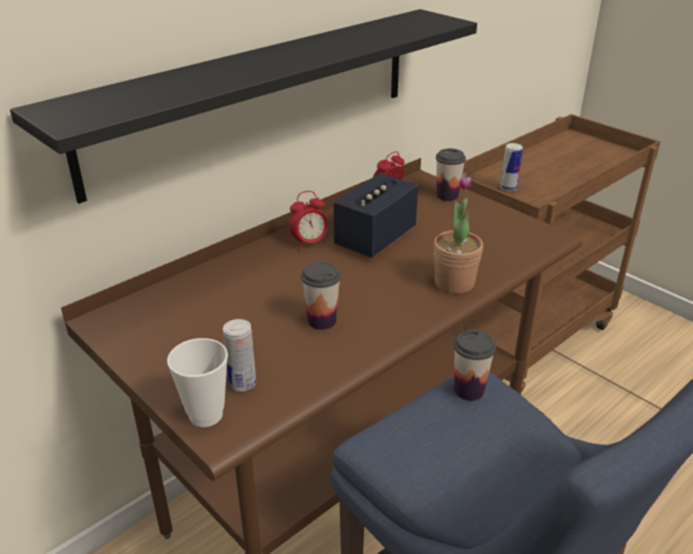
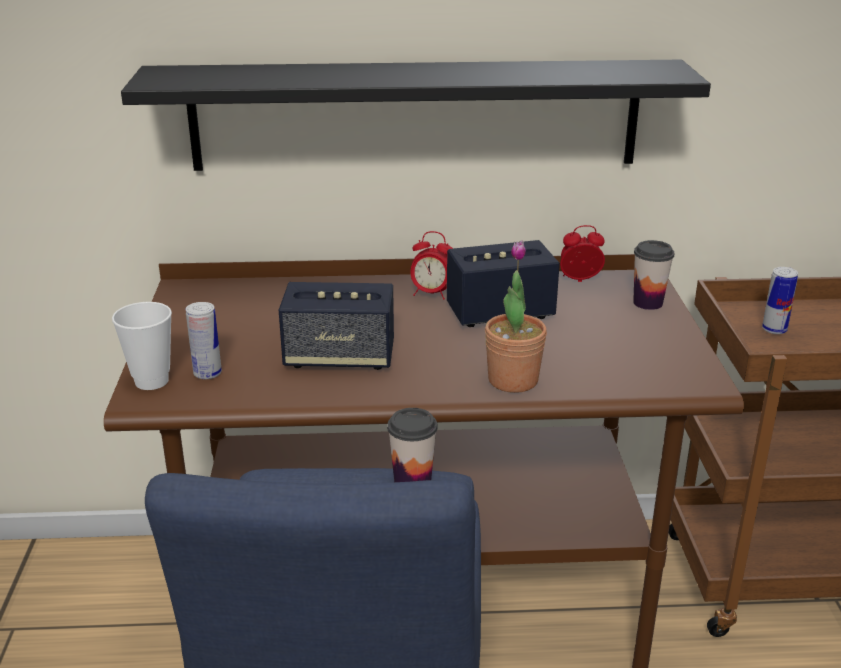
camera: 40 degrees right, 5 degrees down
cup [301,262,341,330] -> speaker [279,282,394,370]

